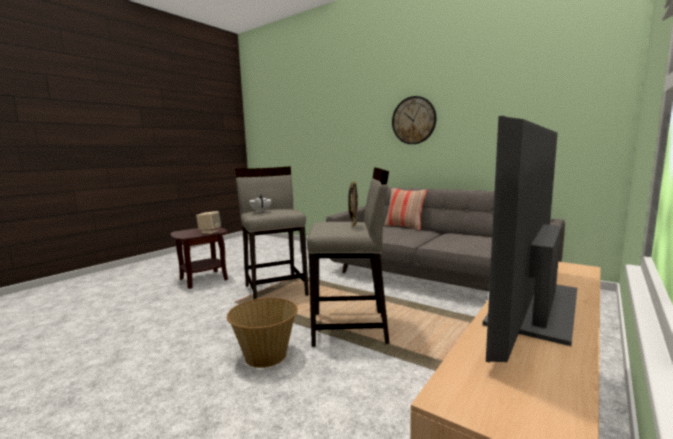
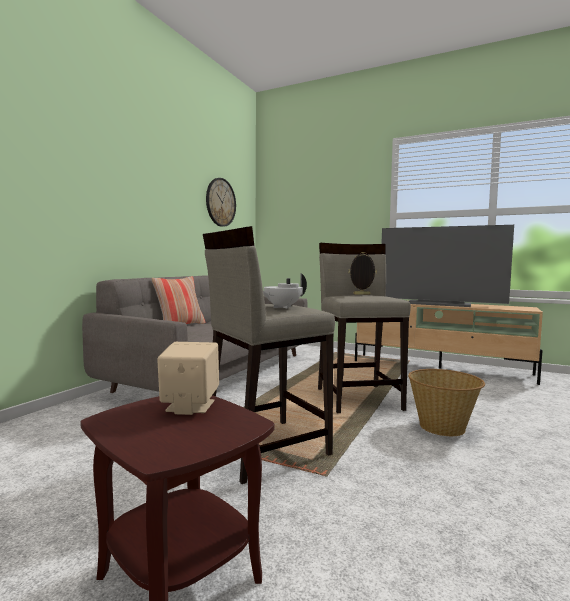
camera: 100 degrees left, 5 degrees down
wall clock [392,96,436,144] -> wall clock moved to [206,178,236,227]

